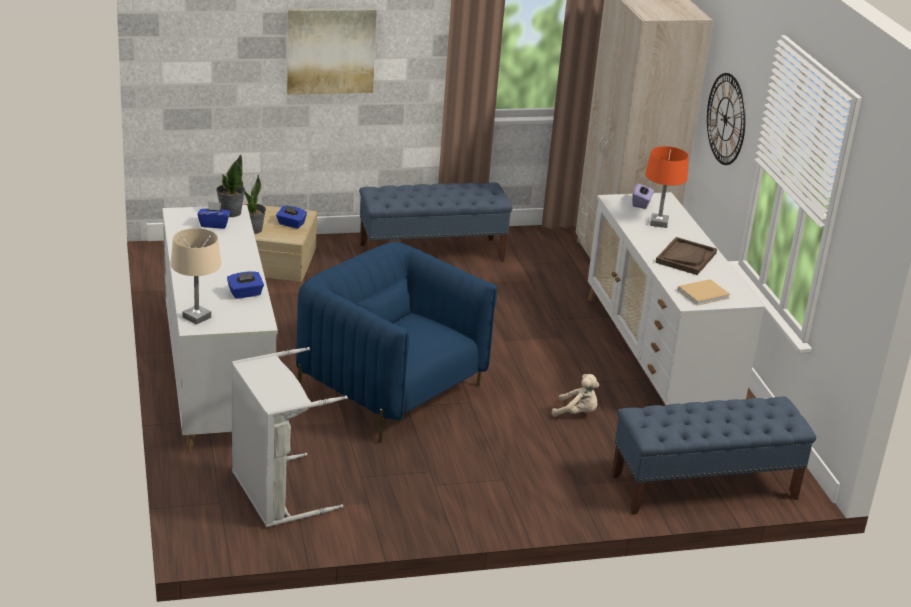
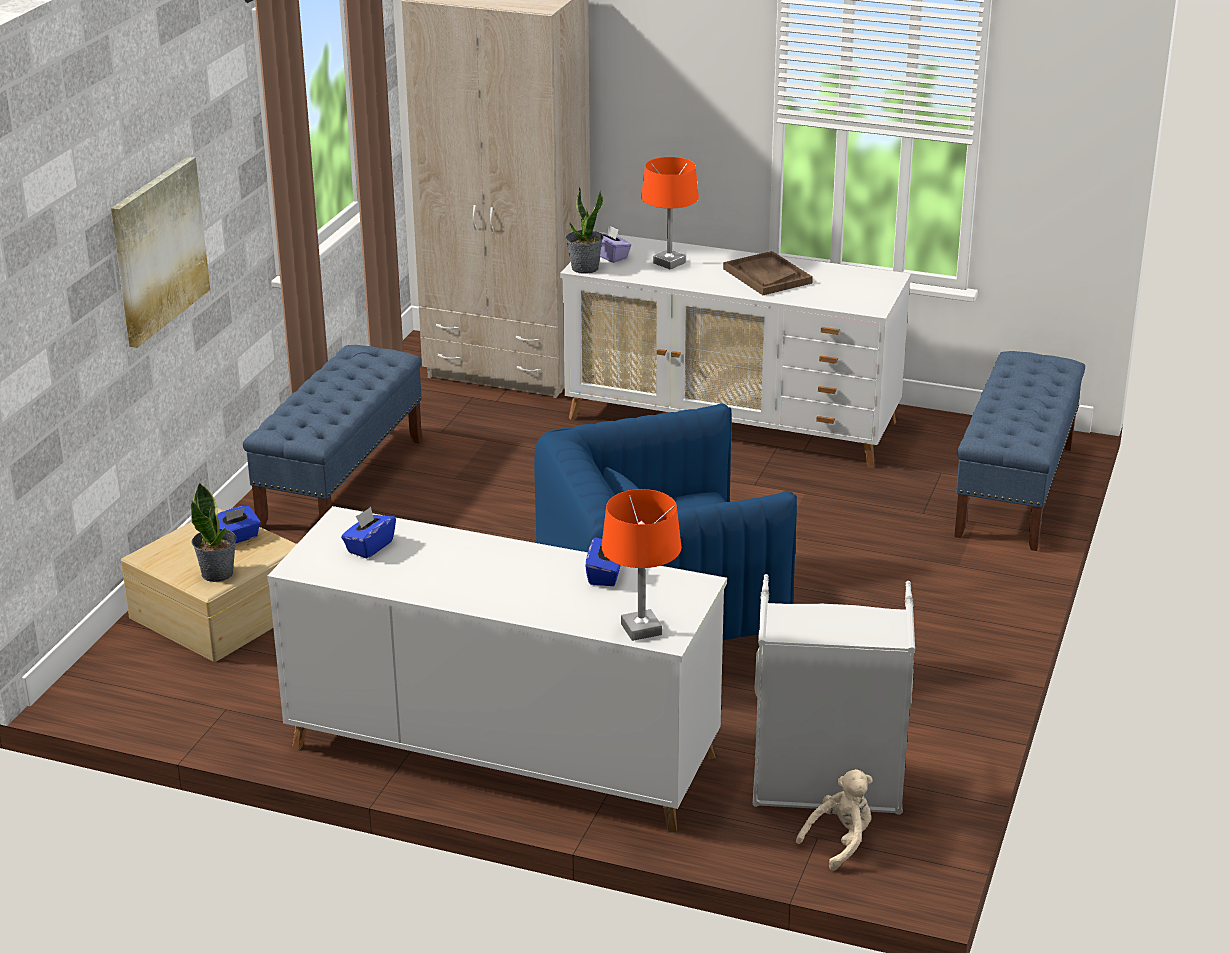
camera: 55 degrees left, 0 degrees up
beige table lamp [171,228,221,325] -> orange table lamp [602,489,682,641]
potted plant [216,155,245,217] -> potted plant moved to [566,187,603,274]
beige plush toy [552,374,599,417] -> beige plush toy moved to [796,769,873,871]
beige book [678,279,730,306] -> none
wall clock [707,73,746,165] -> none

